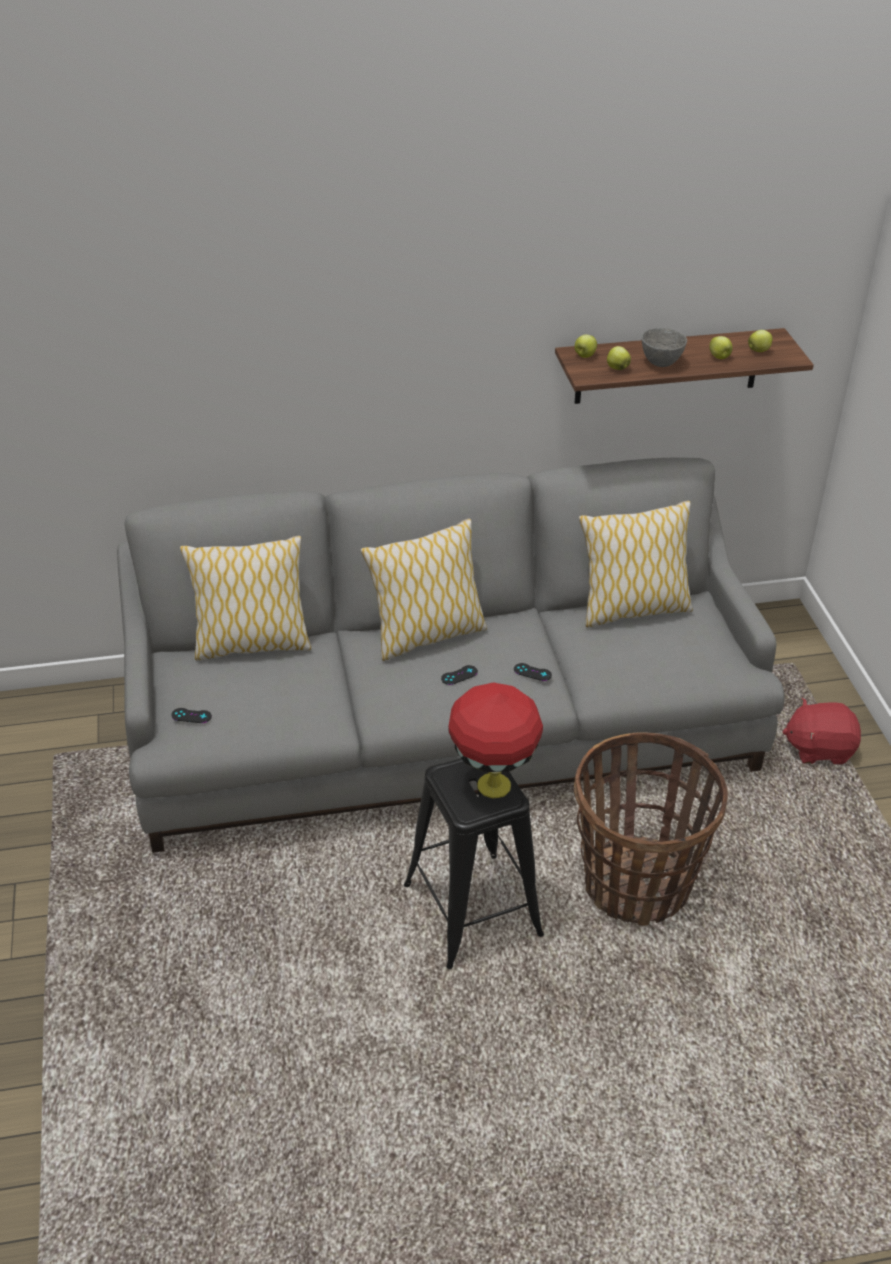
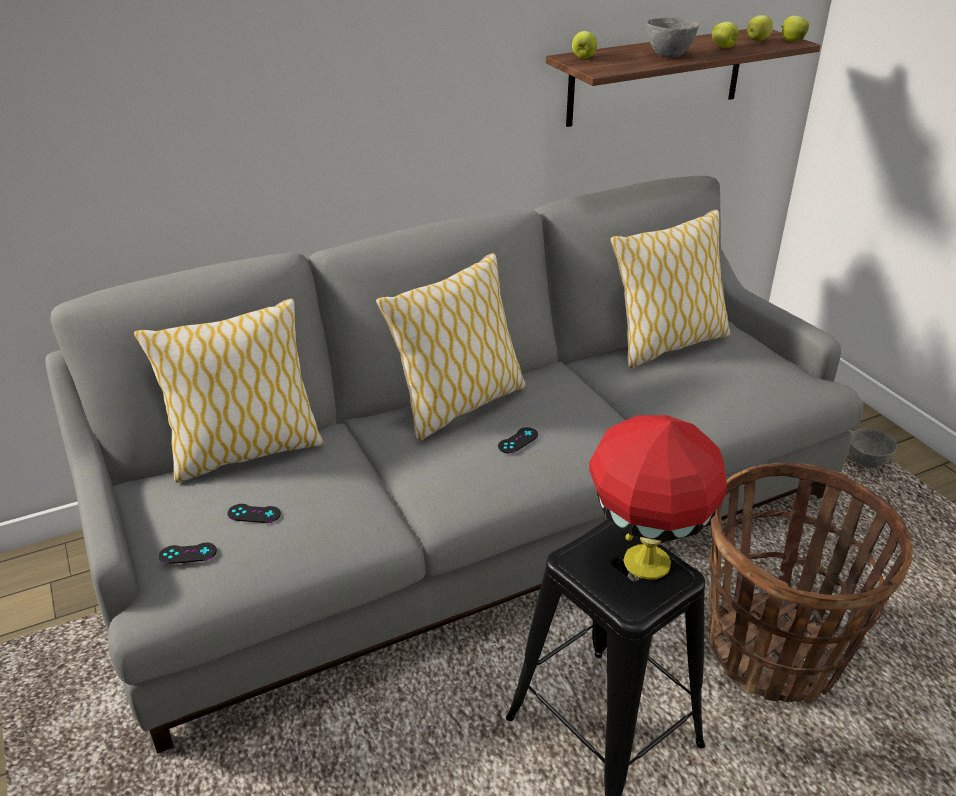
camera: 15 degrees left, 5 degrees down
black game controller [514,663,552,681] -> black game controller moved to [227,504,281,523]
apple [607,346,631,370] -> apple moved to [781,16,809,42]
red plush toy [782,698,861,764] -> grey bowl [850,428,897,468]

